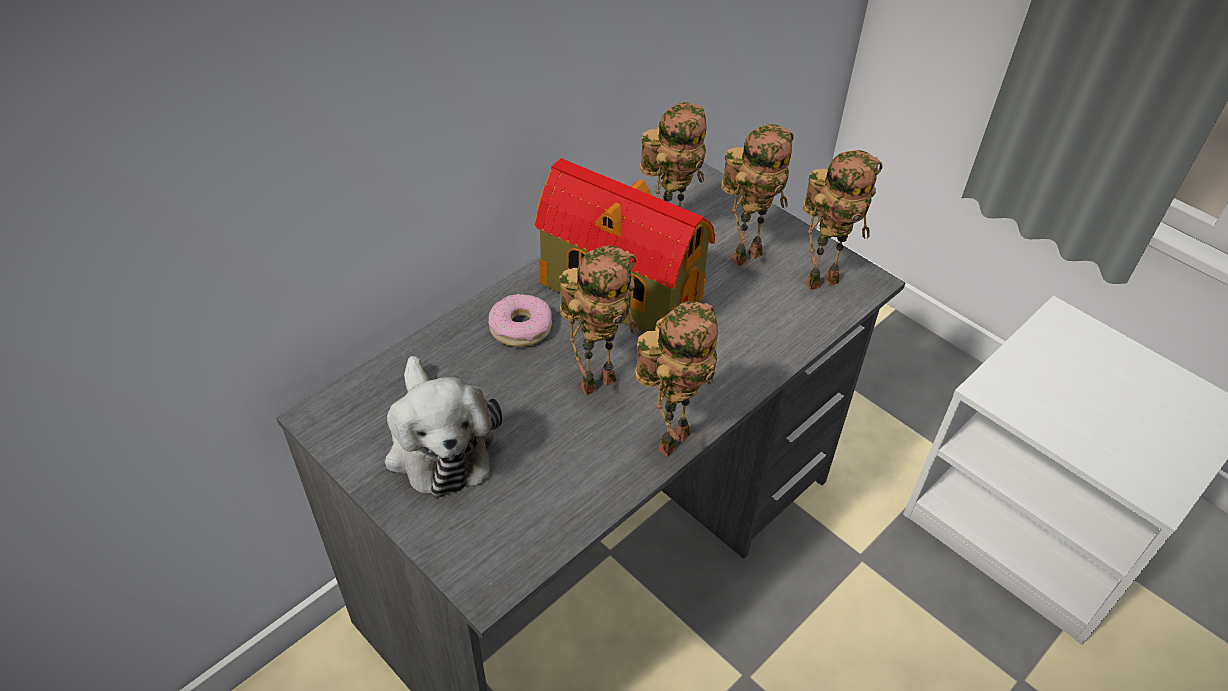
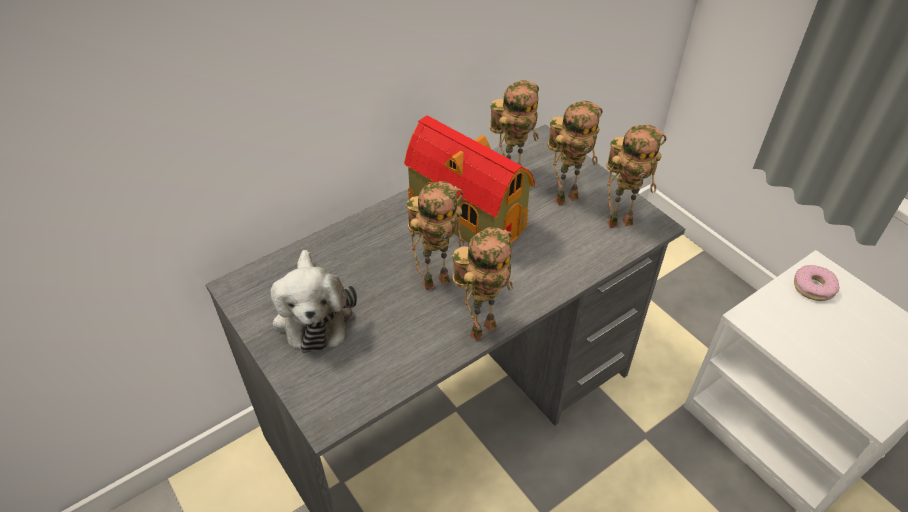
camera: 10 degrees right, 0 degrees up
donut [488,294,552,347] -> donut moved to [794,265,839,301]

